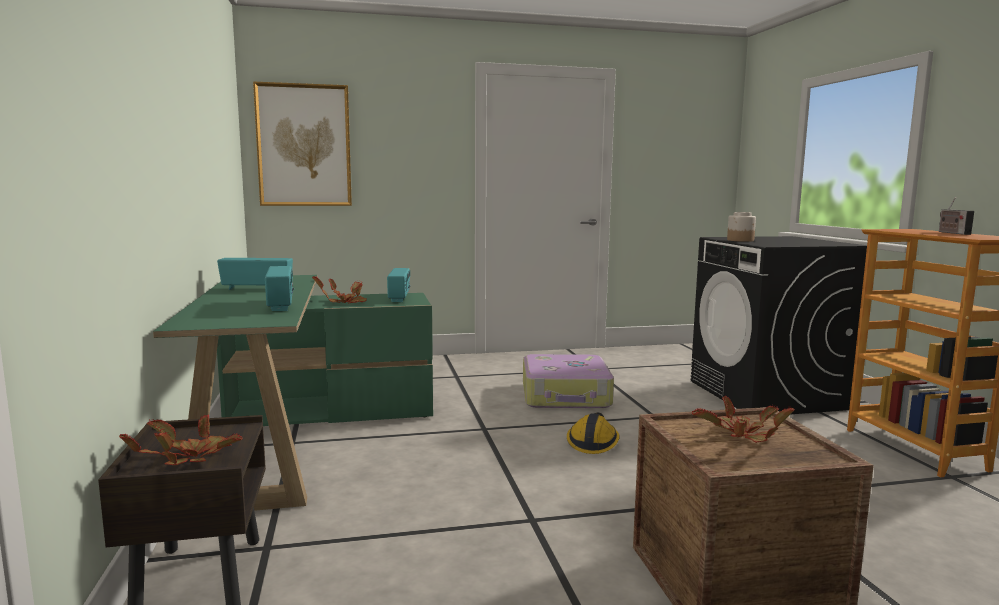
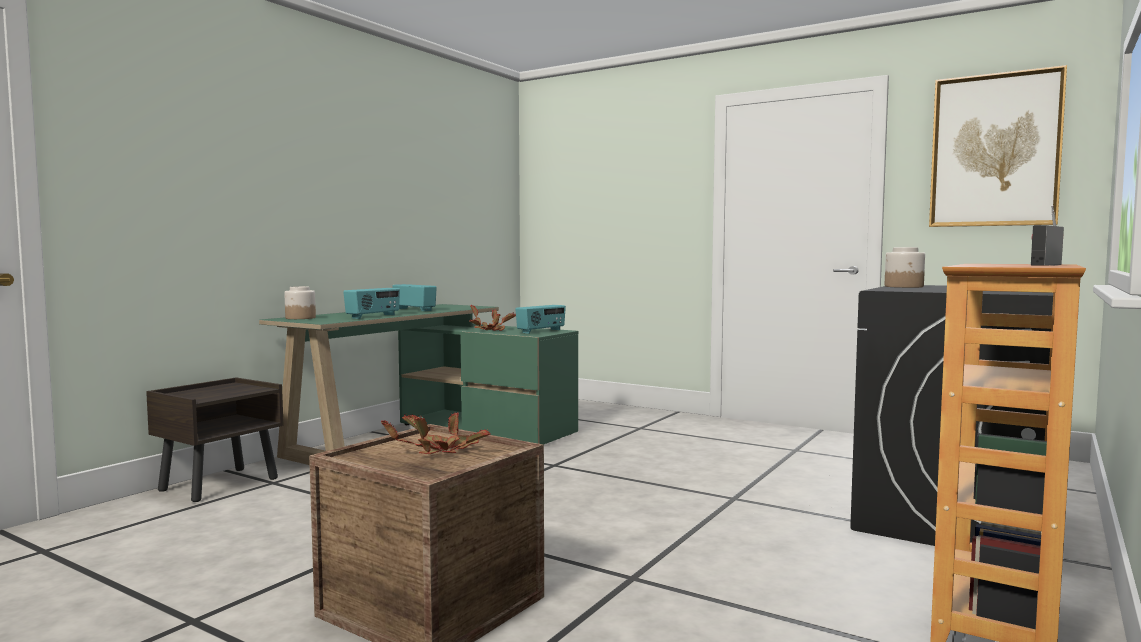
camera: 45 degrees right, 5 degrees down
potted plant [119,414,243,465] -> none
picture [253,81,352,206] -> picture moved to [929,65,1067,227]
suitcase [523,354,614,408] -> none
hard hat [567,413,620,454] -> none
none -> jar [284,286,316,319]

